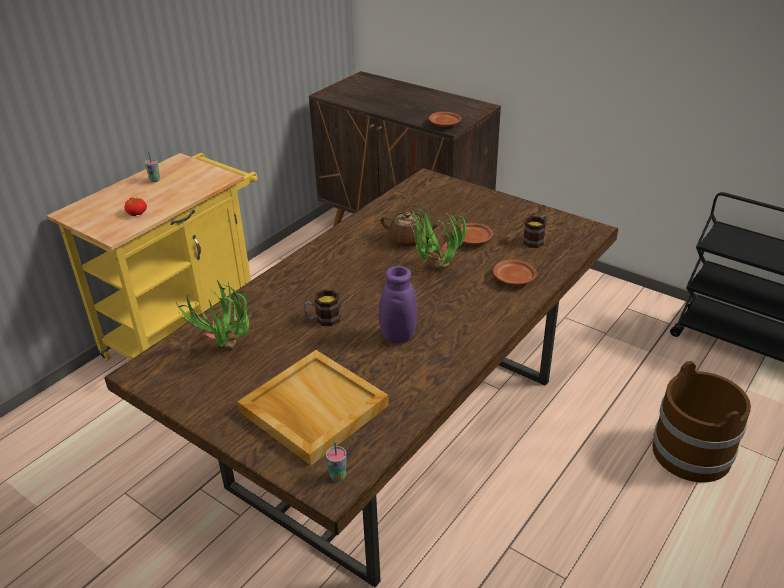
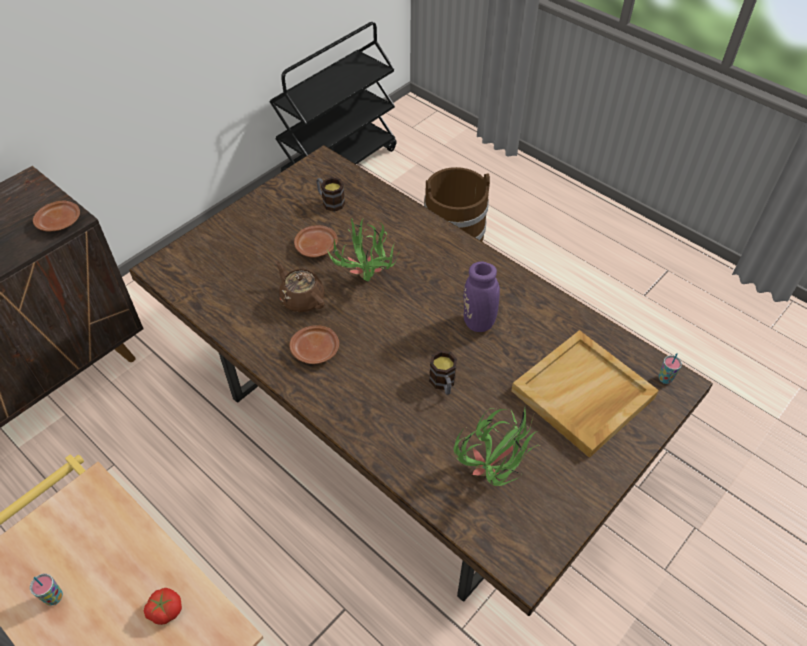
camera: 85 degrees left, 15 degrees up
brown teapot [381,212,439,247] -> brown teapot turned 75 degrees counterclockwise [275,260,325,312]
brown plate [493,259,537,285] -> brown plate moved to [289,325,339,364]

